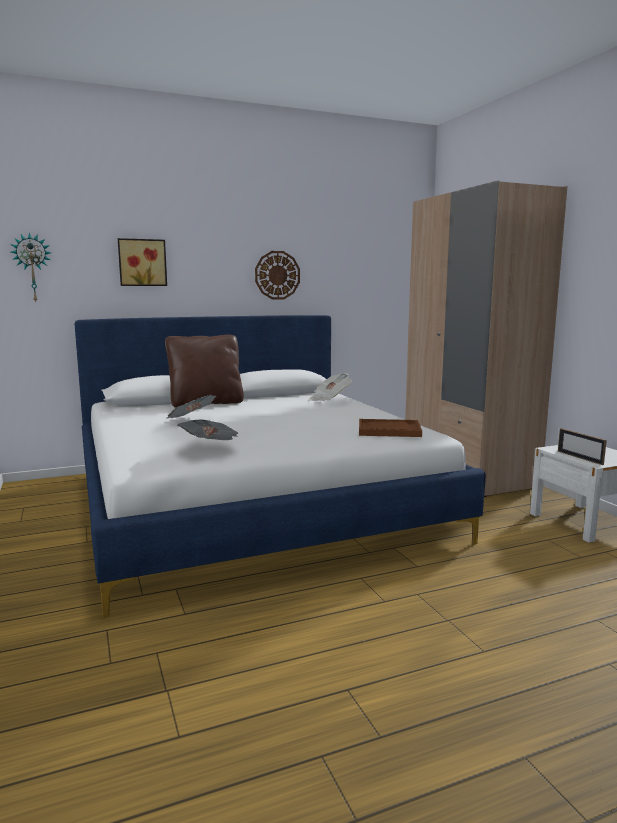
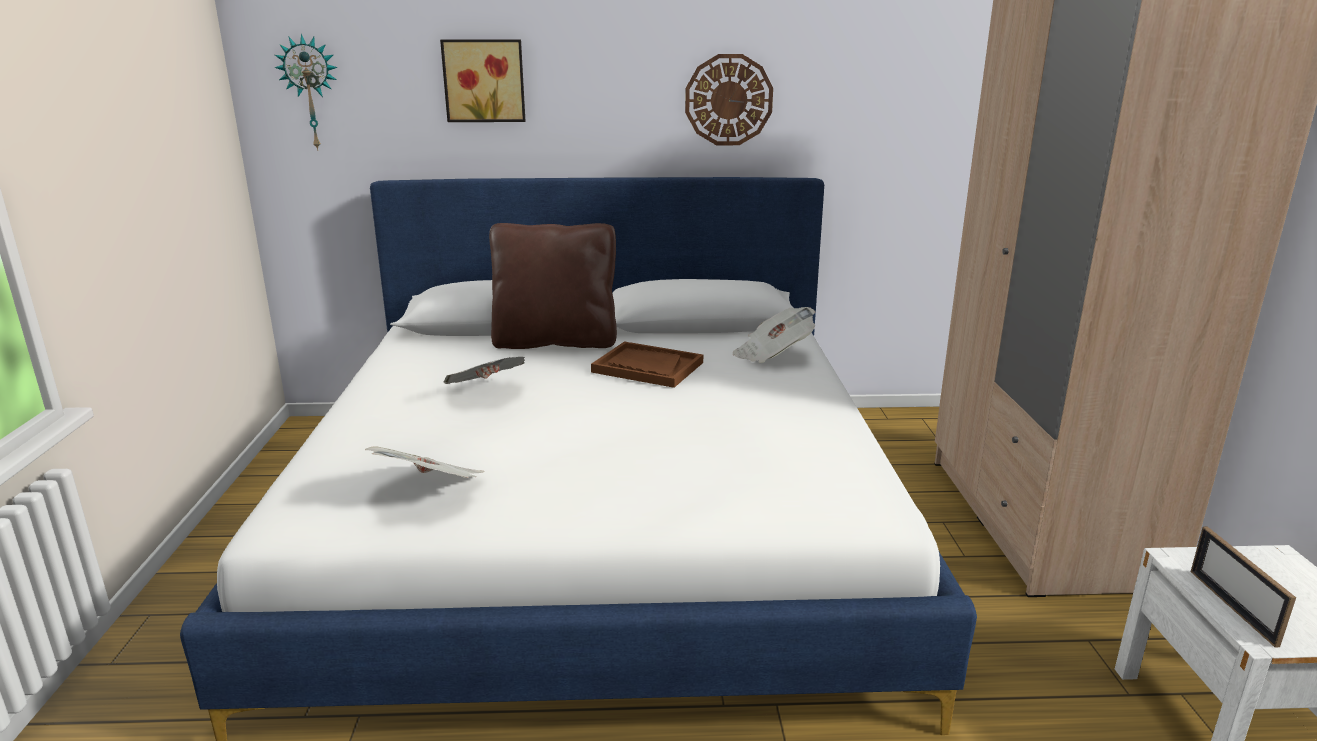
camera: 20 degrees right, 10 degrees up
brown tray [359,419,422,437] -> brown tray moved to [591,341,703,388]

